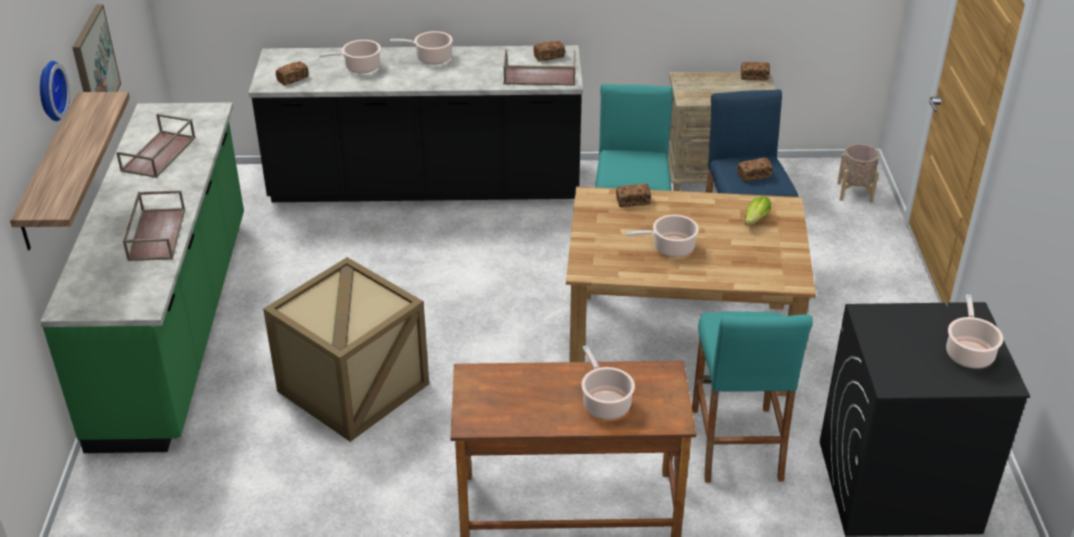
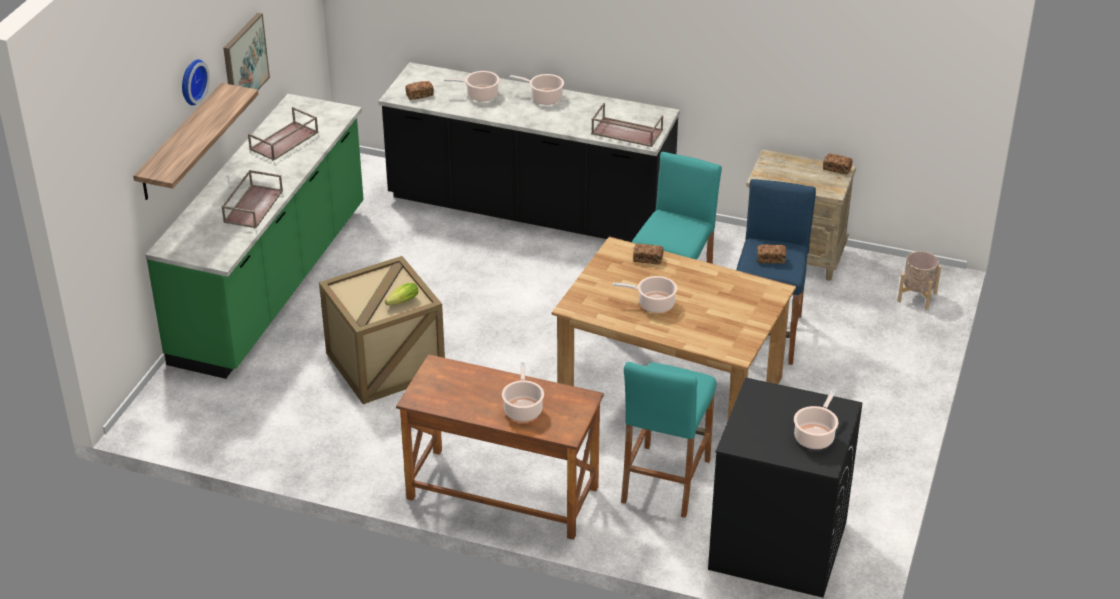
camera: 20 degrees right, 0 degrees up
bread [533,41,565,61] -> none
lettuce [745,196,771,226] -> lettuce moved to [385,283,418,305]

